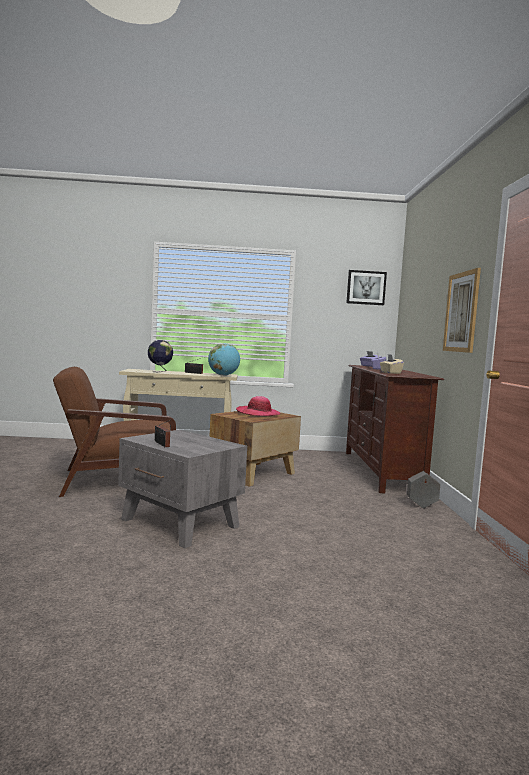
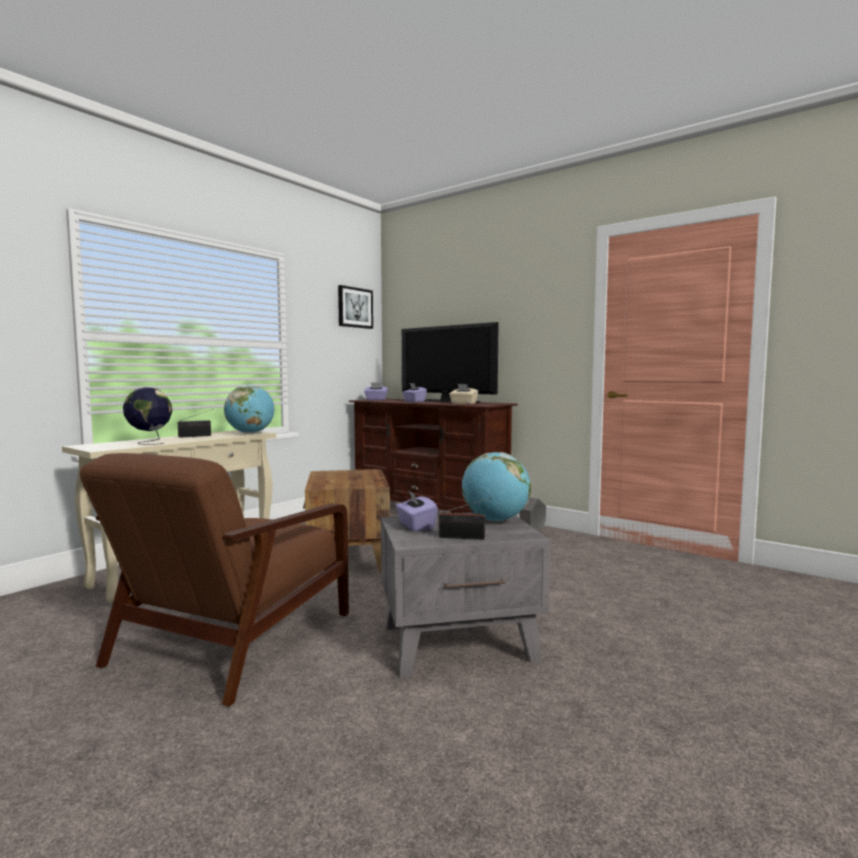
camera: 50 degrees left, 0 degrees up
hat [236,396,280,416] -> none
picture [443,268,481,353] -> none
none -> purple tissue box [396,491,438,532]
none -> television [402,322,499,402]
none -> globe [462,452,531,521]

